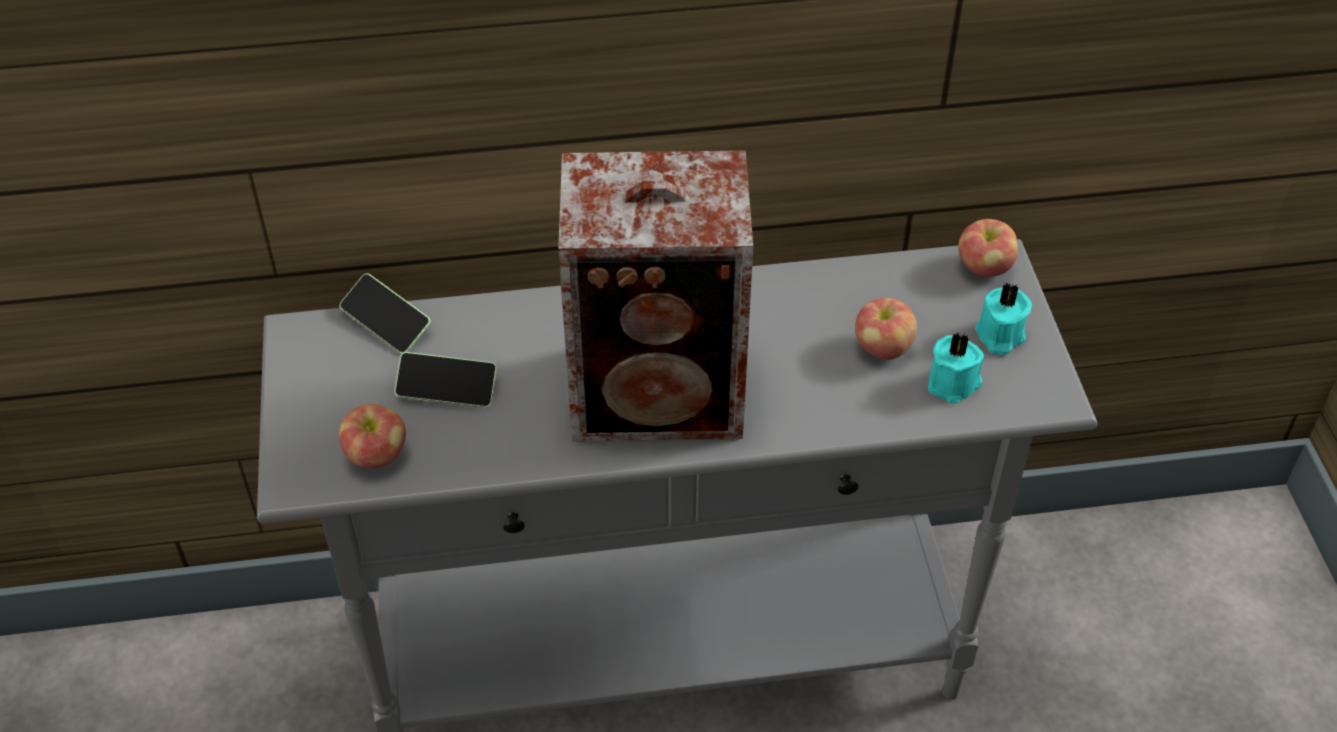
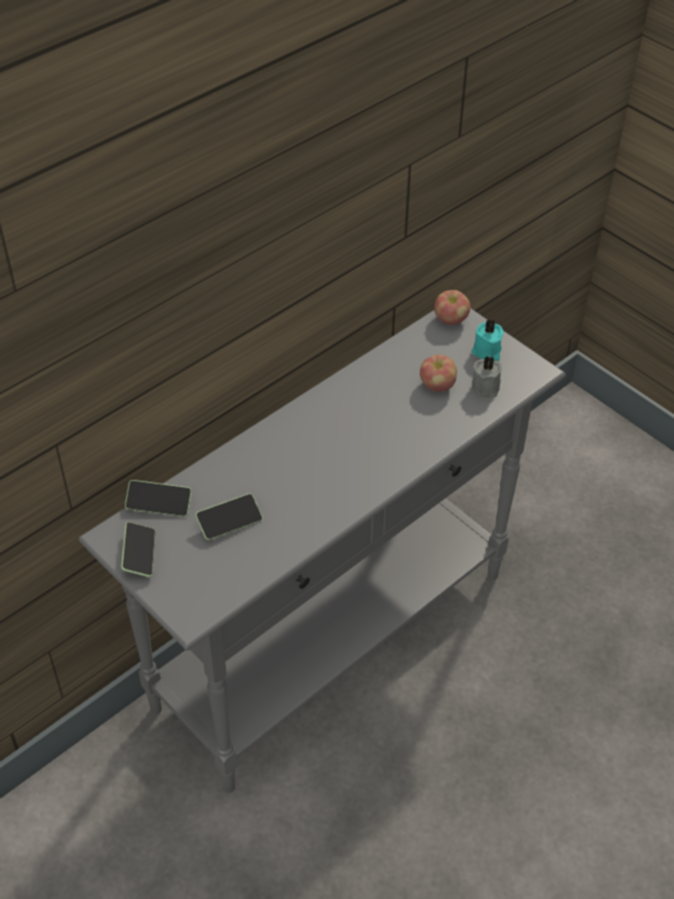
camera: 35 degrees left, 0 degrees up
apple [339,404,406,468] -> none
speaker [558,151,753,442] -> none
turquoise candle [928,333,984,404] -> grey candle [472,356,502,398]
none -> phone [121,522,156,577]

